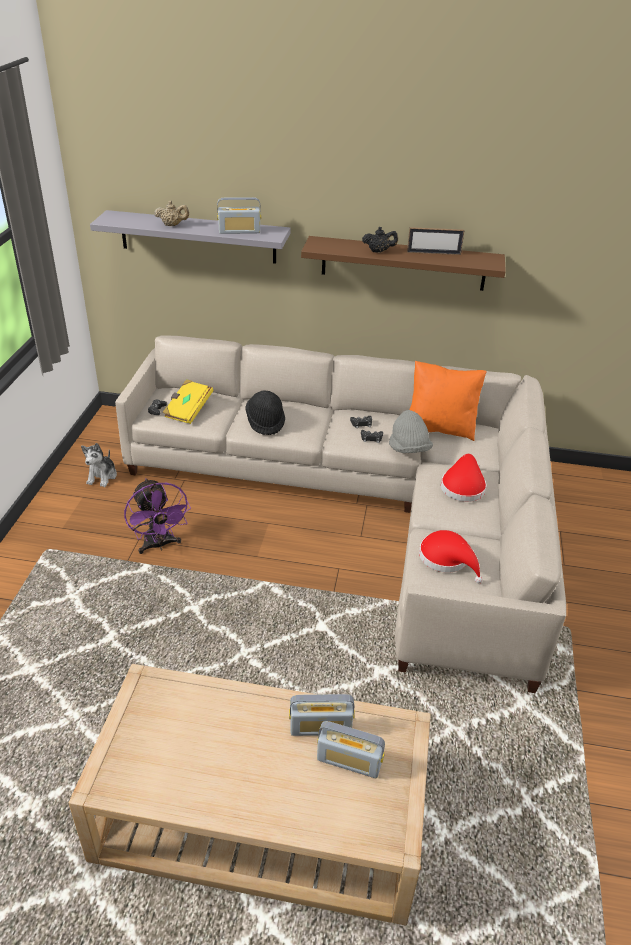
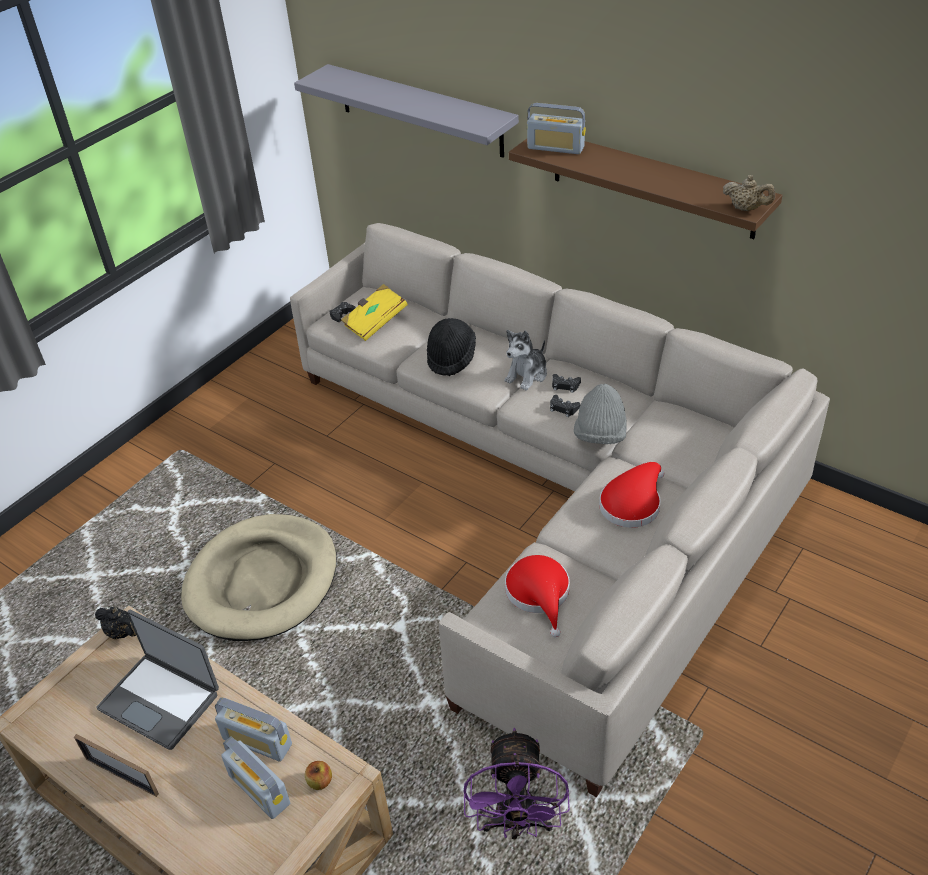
camera: 30 degrees right, 5 degrees up
plush toy [81,443,117,487] -> plush toy moved to [504,330,547,390]
purple fan [124,478,191,554] -> purple fan moved to [464,728,570,839]
beige teapot [154,201,189,226] -> beige teapot moved to [723,175,775,211]
radio [217,197,261,234] -> radio moved to [527,103,586,154]
black teapot [362,227,398,253] -> black teapot moved to [95,607,136,639]
picture frame [407,227,465,255] -> picture frame moved to [74,734,159,797]
orange pillow [409,361,487,441] -> none
none -> laptop [96,610,219,750]
none -> beige dog bed [181,514,336,641]
none -> apple [305,761,332,790]

